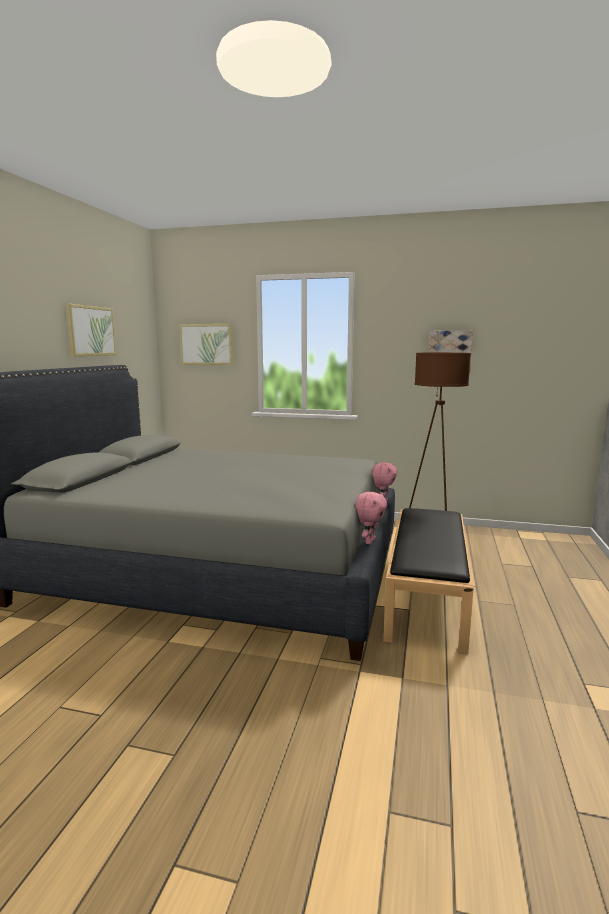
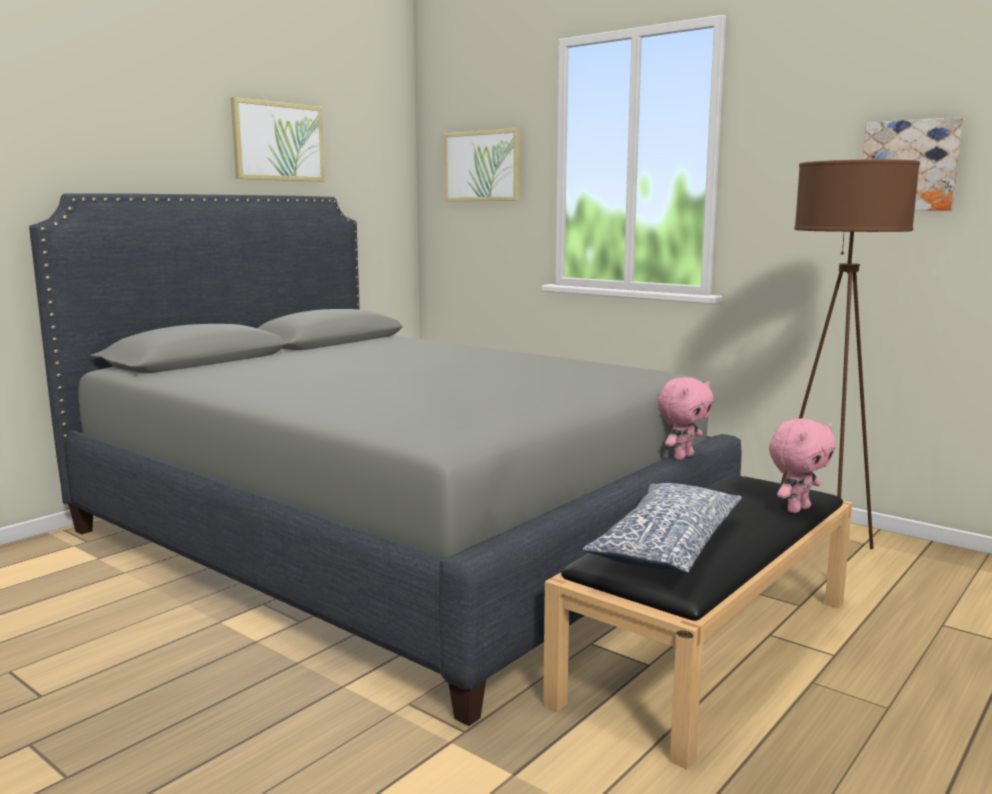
camera: 25 degrees right, 0 degrees up
pink plush toy [355,492,387,544] -> pink plush toy moved to [769,418,836,513]
none -> pillow [583,483,742,574]

